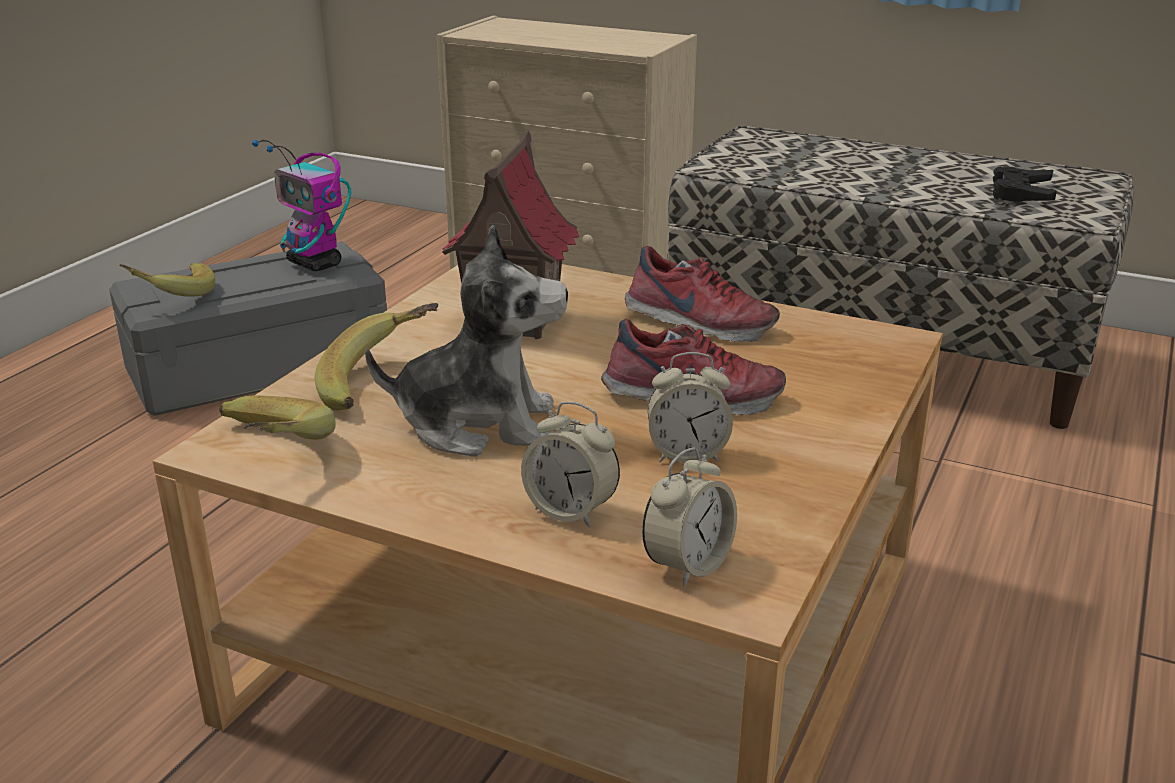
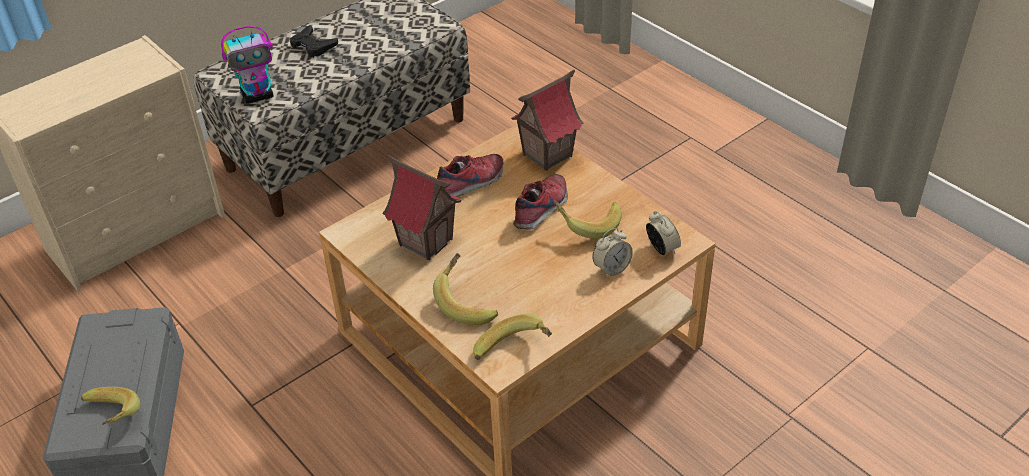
camera: 65 degrees left, 15 degrees up
toy robot [252,140,351,271] -> toy robot moved to [221,26,273,104]
plush toy [365,224,568,456] -> none
alarm clock [648,352,733,463] -> banana [553,200,622,239]
black game controller [993,166,1057,202] -> black game controller moved to [289,25,338,58]
none -> toy house [511,70,584,171]

